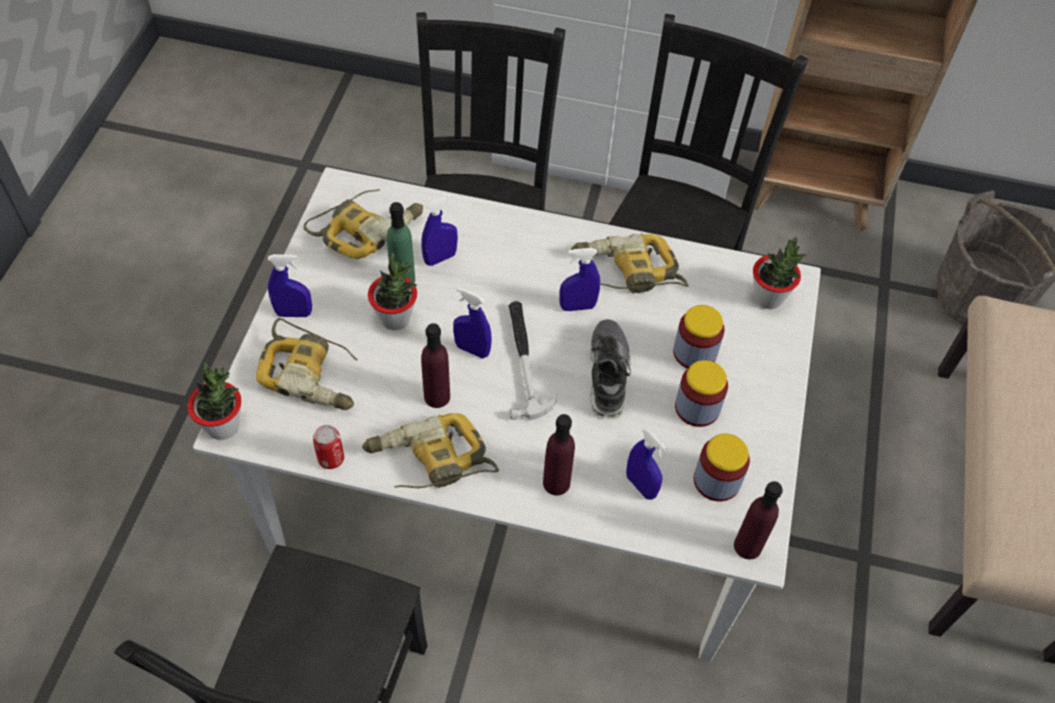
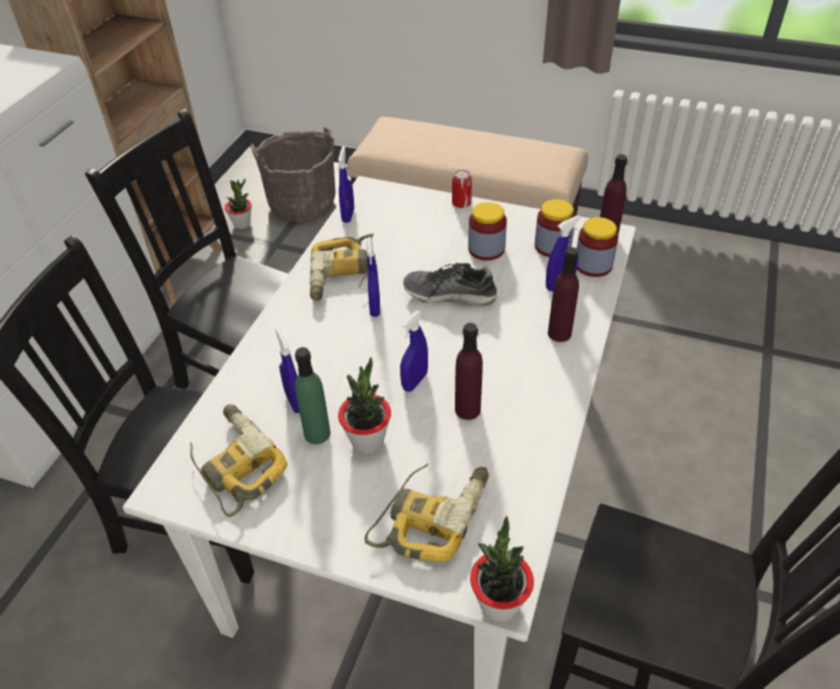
camera: 80 degrees left, 10 degrees down
blue spray bottle [268,254,312,317] -> blue spray bottle moved to [338,146,354,223]
can [313,425,344,469] -> can moved to [452,169,472,208]
power drill [362,413,499,488] -> none
hammer [509,301,557,420] -> none
jar [673,305,725,369] -> jar moved to [577,217,618,277]
potted plant [753,237,807,309] -> potted plant moved to [225,178,252,229]

